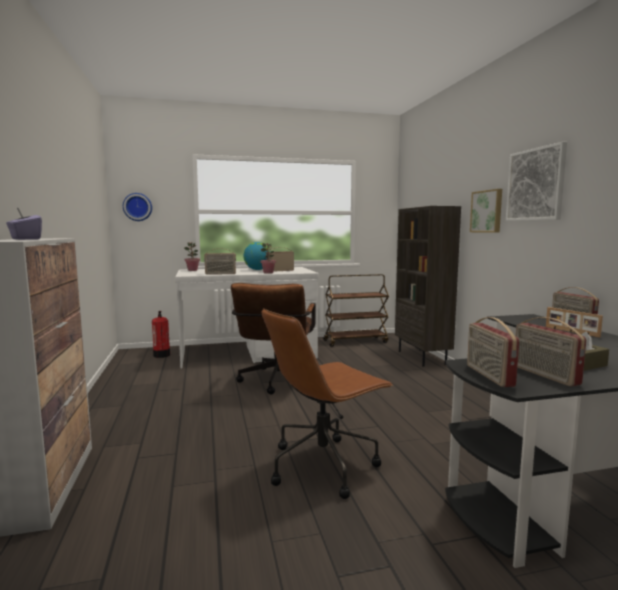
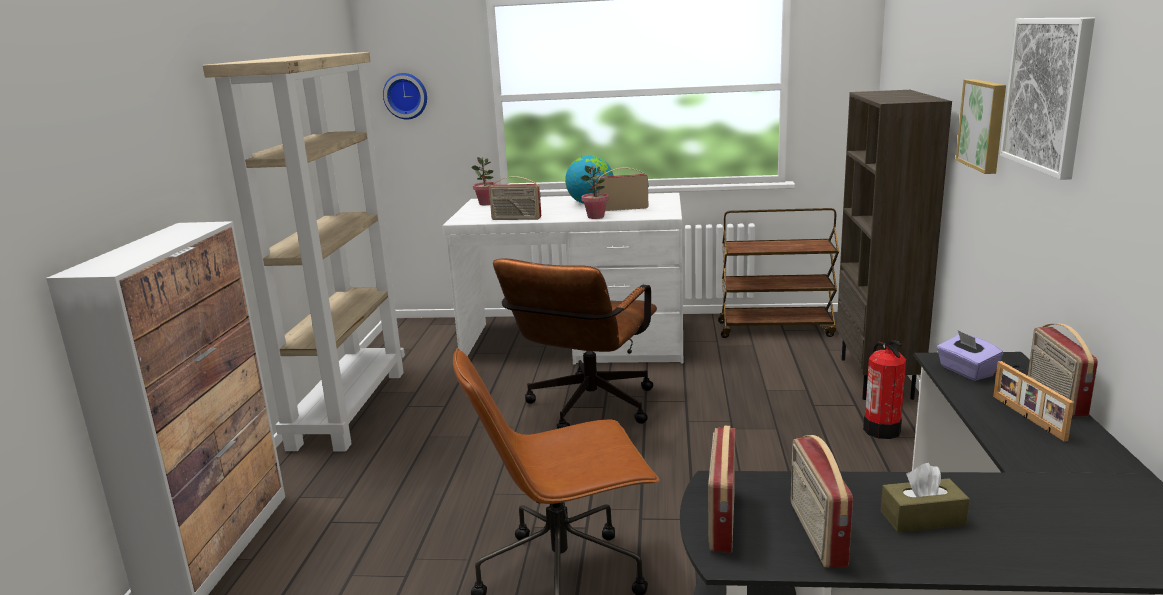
camera: 20 degrees right, 10 degrees up
purple tissue box [6,208,42,240] -> purple tissue box moved to [937,330,1003,381]
fire extinguisher [152,311,170,358] -> fire extinguisher moved to [863,340,906,439]
none -> beige bookcase [203,52,405,452]

